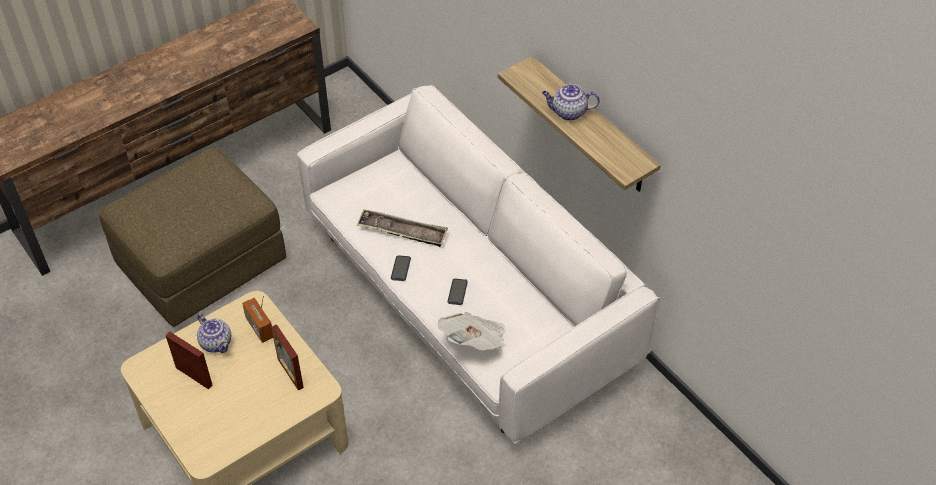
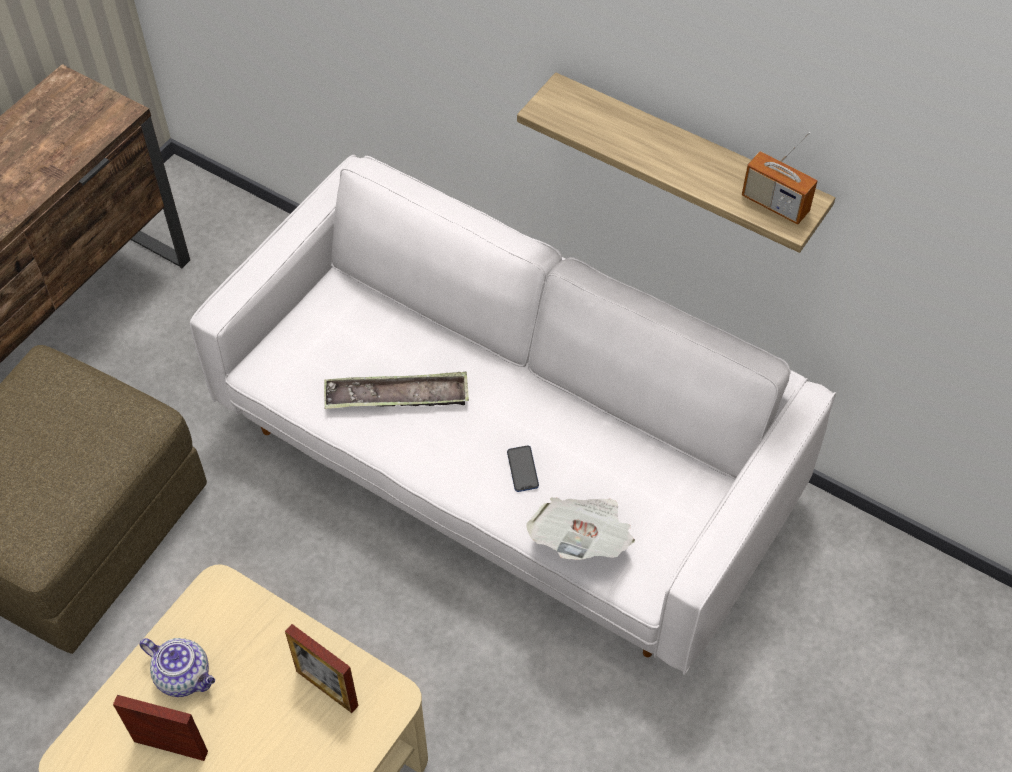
camera: 20 degrees left, 5 degrees up
radio [242,296,273,343] -> radio moved to [742,132,818,225]
phone [391,255,411,281] -> none
teapot [542,84,600,121] -> none

